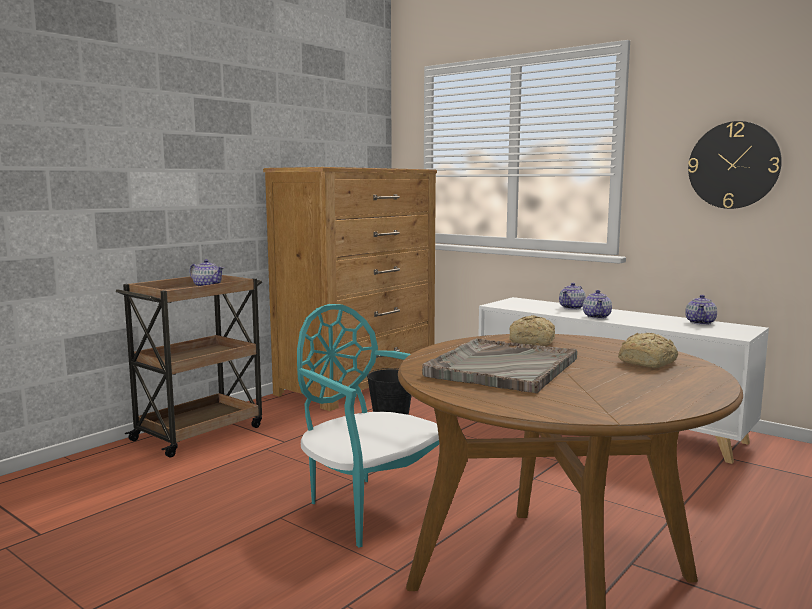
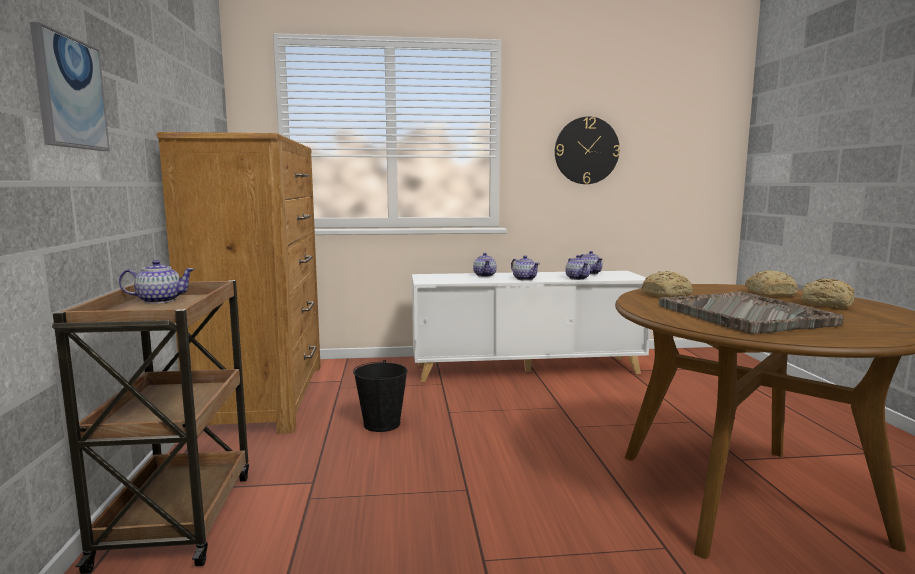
camera: 45 degrees left, 0 degrees up
turquoise chair [297,304,439,548] -> none
none -> picture [30,22,110,151]
none -> teapot [565,255,590,280]
none -> bread [801,278,855,309]

